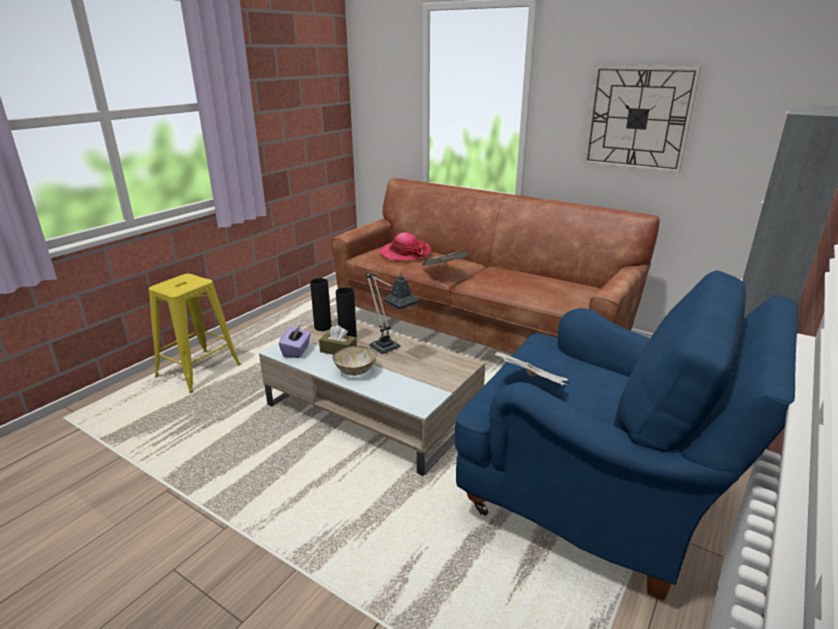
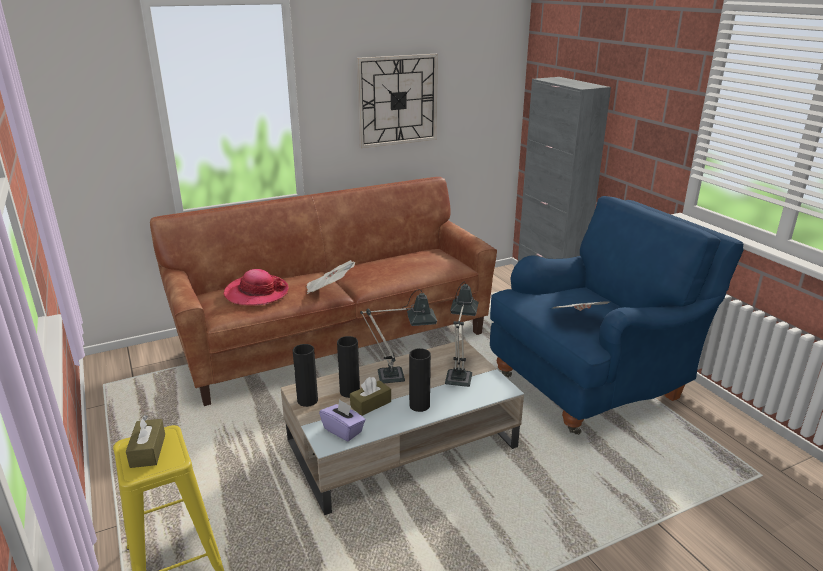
camera: 60 degrees left, 0 degrees up
bowl [333,346,377,376] -> black vase [409,348,431,412]
none -> brown tissue box [126,415,165,468]
none -> table lamp [445,282,479,387]

